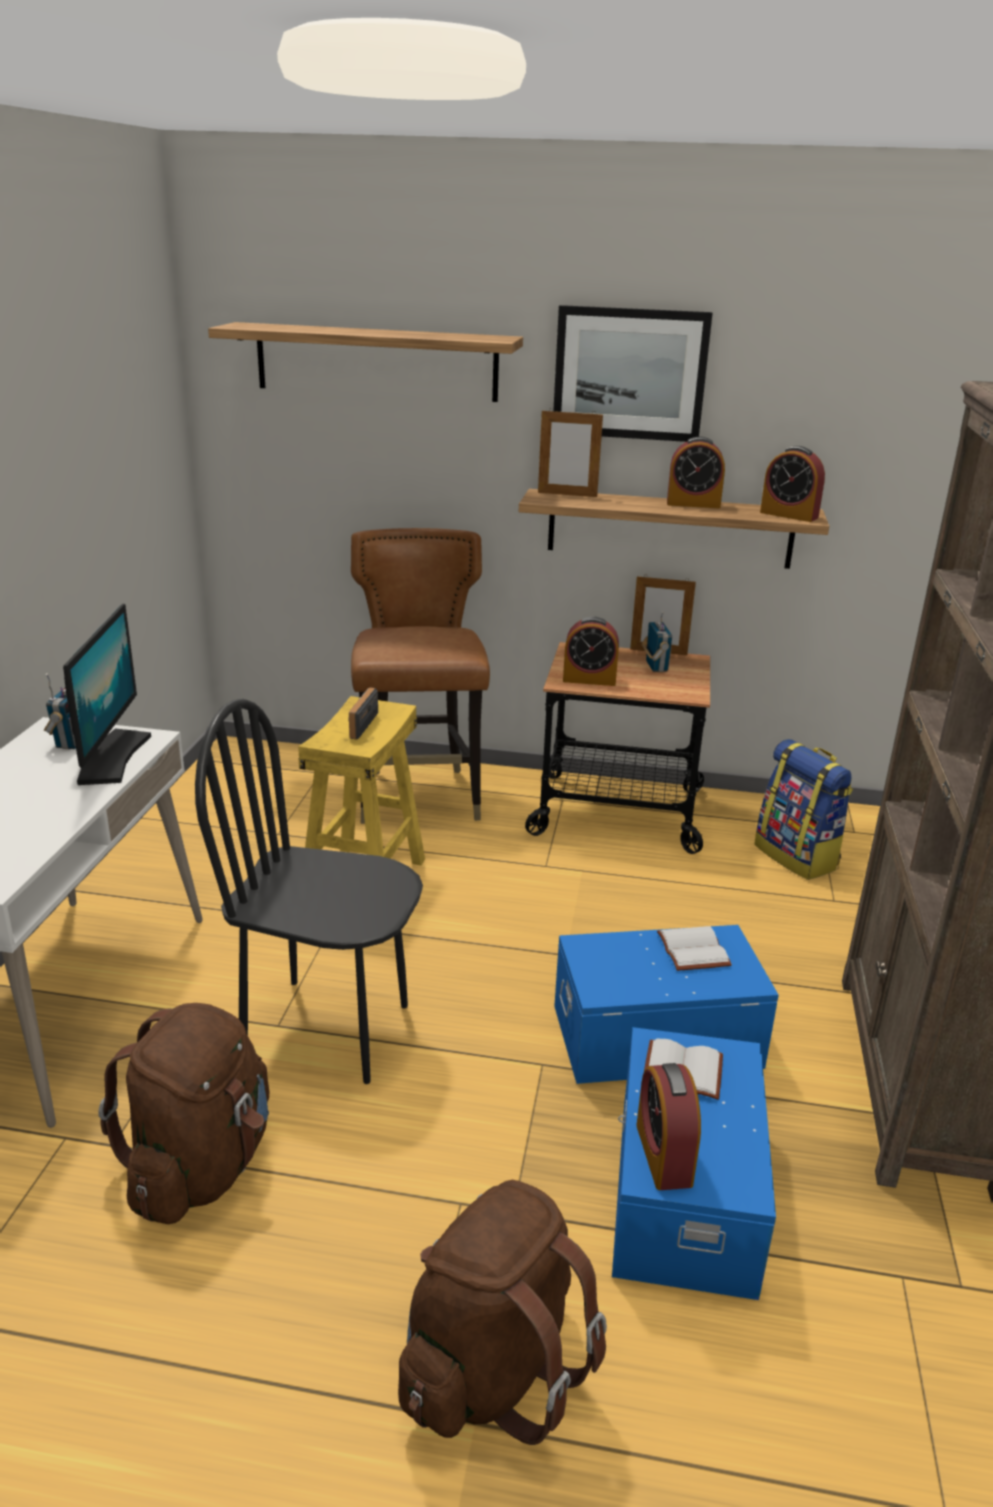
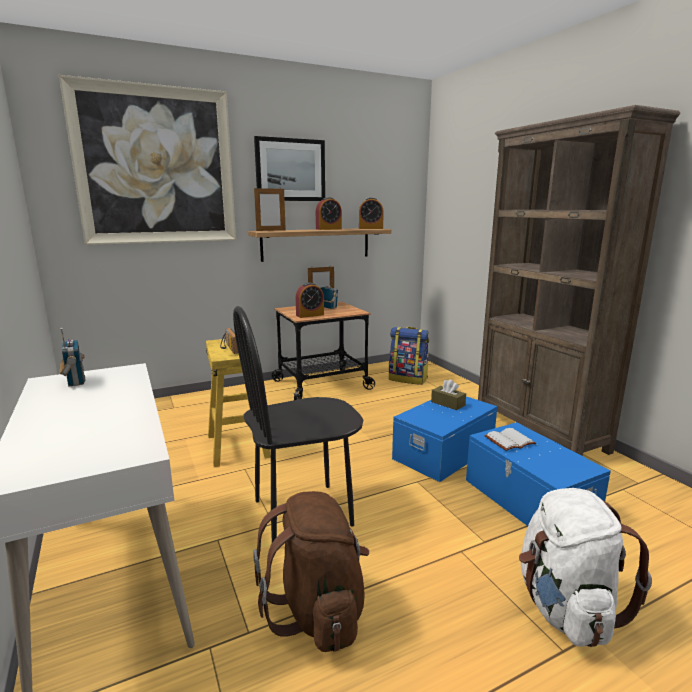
camera: 35 degrees left, 10 degrees down
monitor [63,604,151,785] -> none
shelf [208,322,523,402] -> picture [59,75,236,245]
brown chair [351,528,490,824] -> none
brown backpack [398,1180,607,1445] -> white backpack [519,488,652,647]
alarm clock [636,1063,701,1190] -> none
white book [657,926,732,971] -> brown tissue box [431,379,466,410]

